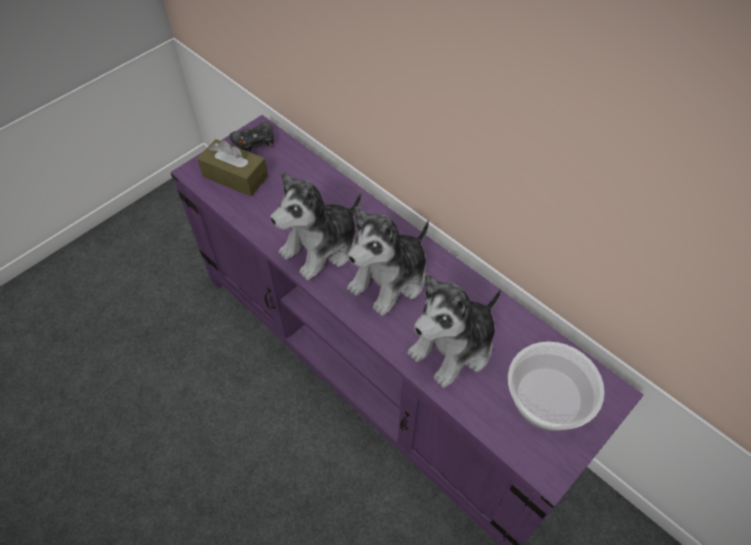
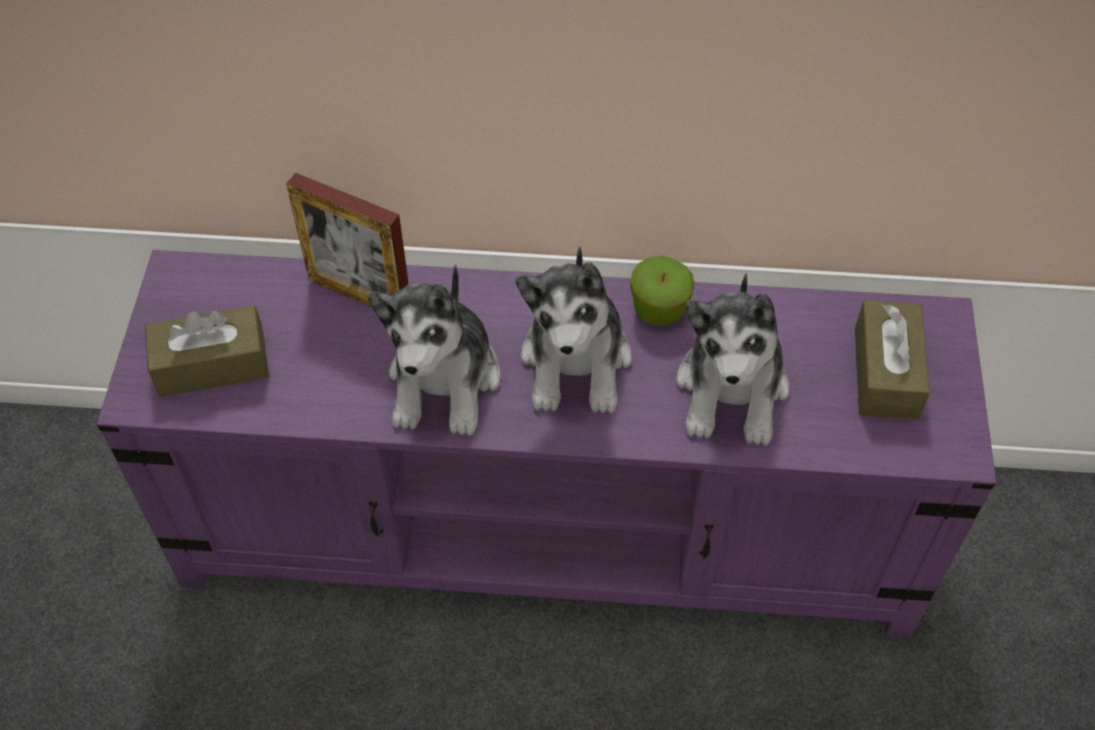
camera: 40 degrees left, 0 degrees up
black game controller [229,122,274,152] -> none
bowl [508,342,605,431] -> brown tissue box [855,300,930,420]
none -> picture frame [286,173,409,307]
none -> apple [630,256,695,326]

